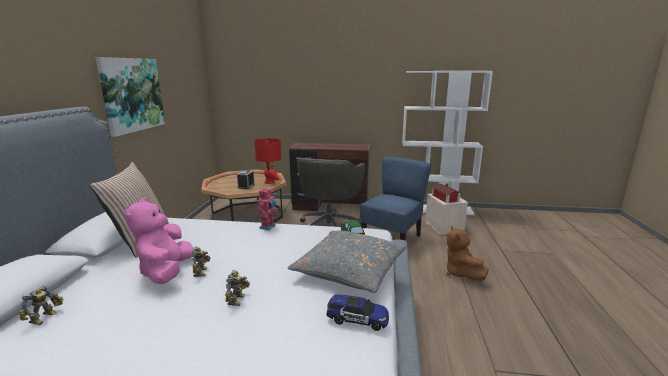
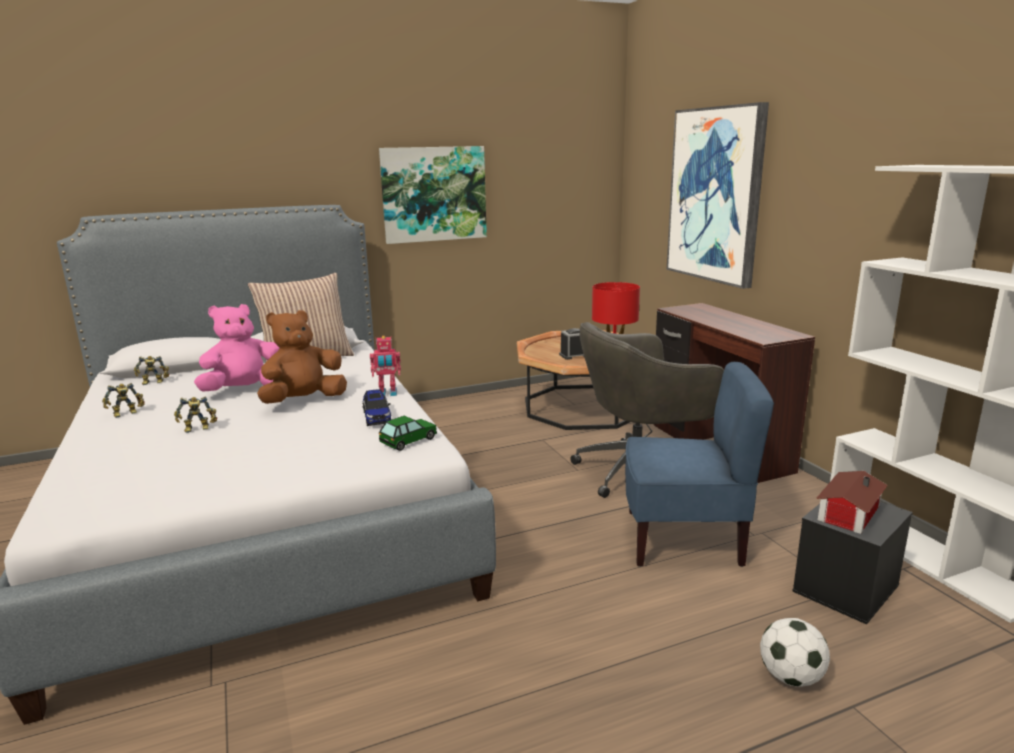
camera: 60 degrees right, 0 degrees up
toy robot [192,246,211,277] -> toy robot moved to [102,383,145,418]
grey pillow [288,231,407,293] -> none
toy car [326,294,389,331] -> toy car moved to [362,389,391,426]
beige storage box [425,194,468,235] -> black storage box [792,502,913,625]
brown plush toy [447,226,489,281] -> brown plush toy moved to [257,310,347,404]
none -> picture [667,102,769,289]
none -> football [760,618,830,687]

